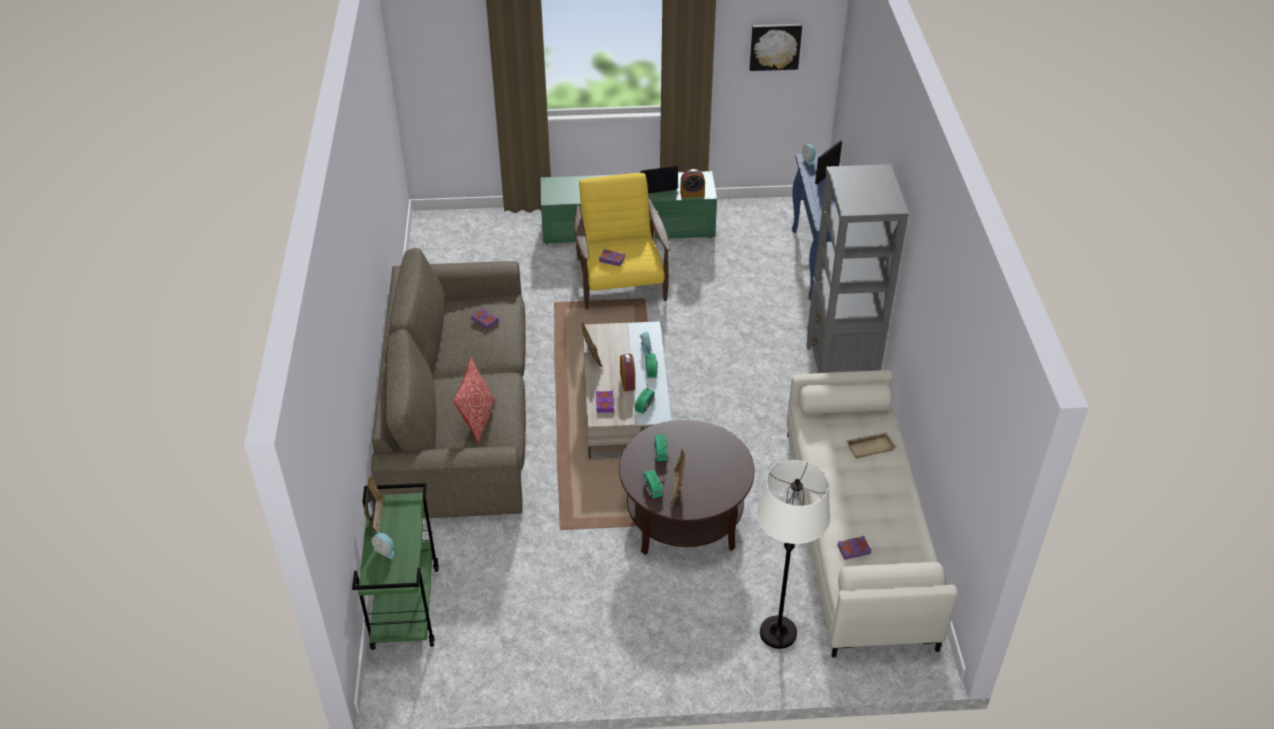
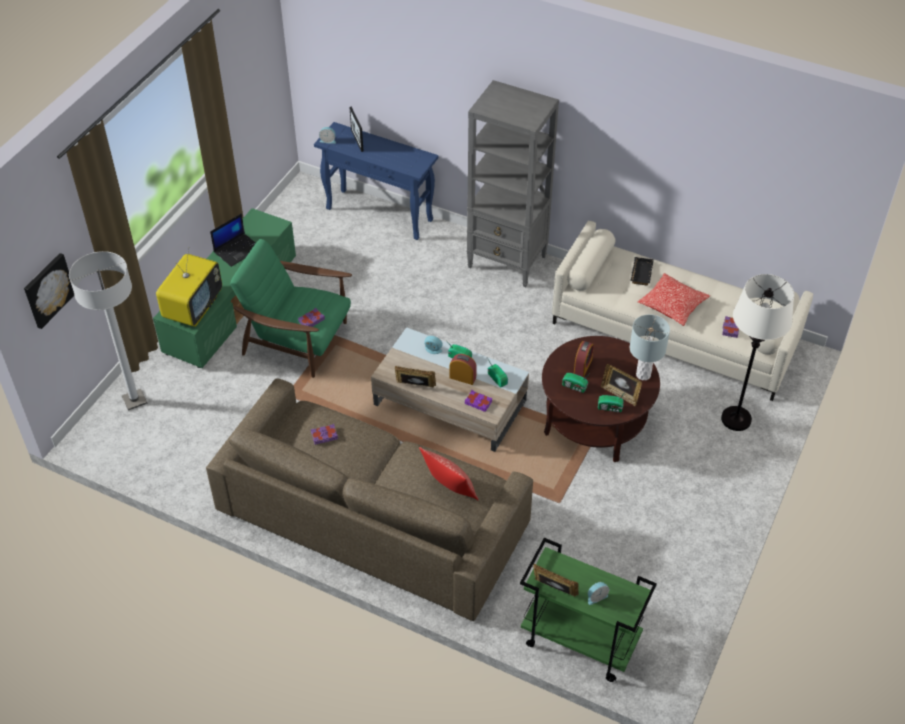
camera: 60 degrees left, 5 degrees up
yellow armchair [574,173,670,309] -> green armchair [230,239,352,378]
laptop [641,165,678,194] -> laptop turned 150 degrees counterclockwise [210,214,256,267]
alarm clock [680,169,705,198] -> alarm clock moved to [574,341,594,377]
picture [750,24,802,71] -> picture moved to [24,253,74,329]
beige tray [846,432,896,459] -> black tray [631,257,654,285]
none -> white floor lamp [69,251,147,411]
none -> television [156,247,222,327]
none -> grey table lamp [630,314,670,380]
none -> pillow [638,273,710,326]

